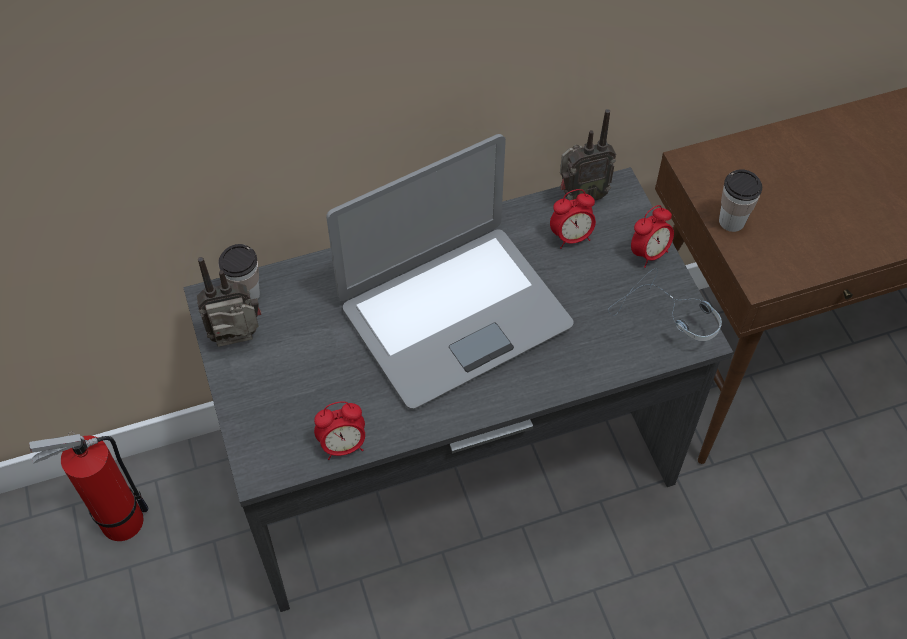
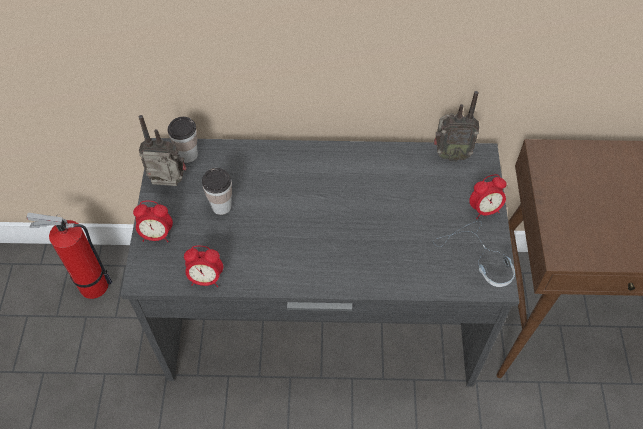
camera: 20 degrees right, 0 degrees up
laptop [326,134,574,409] -> none
alarm clock [550,189,596,249] -> alarm clock moved to [133,201,173,242]
cup [719,169,762,232] -> cup moved to [202,168,232,215]

